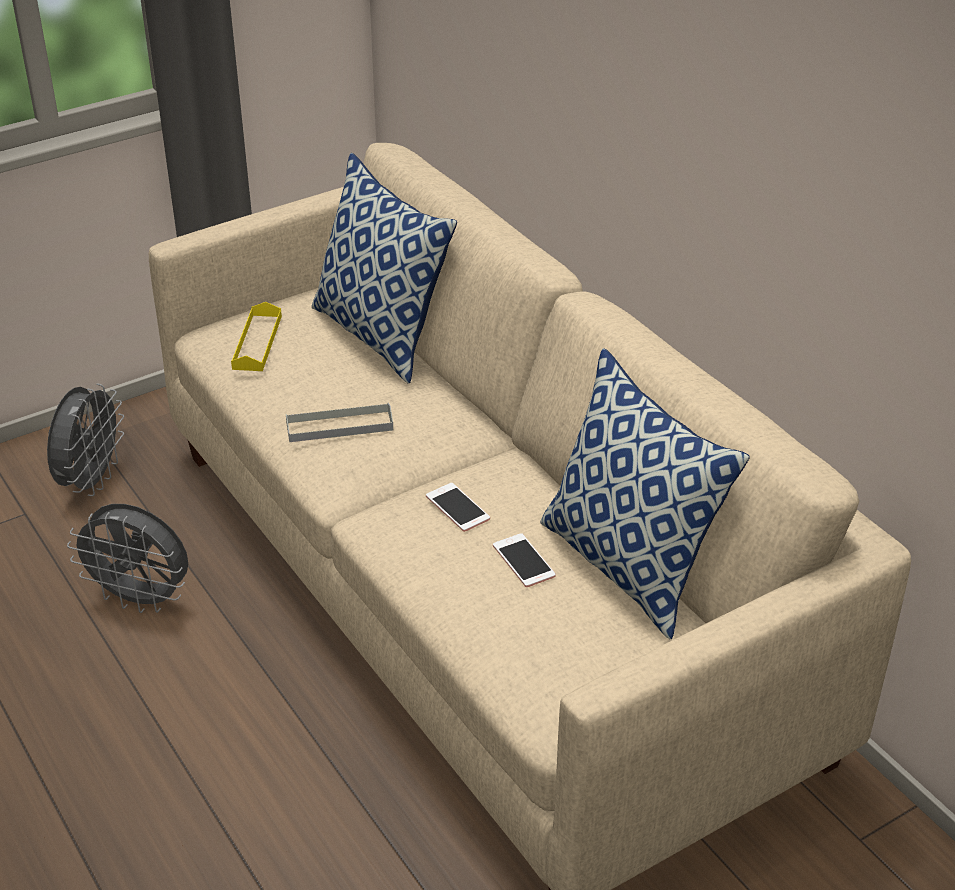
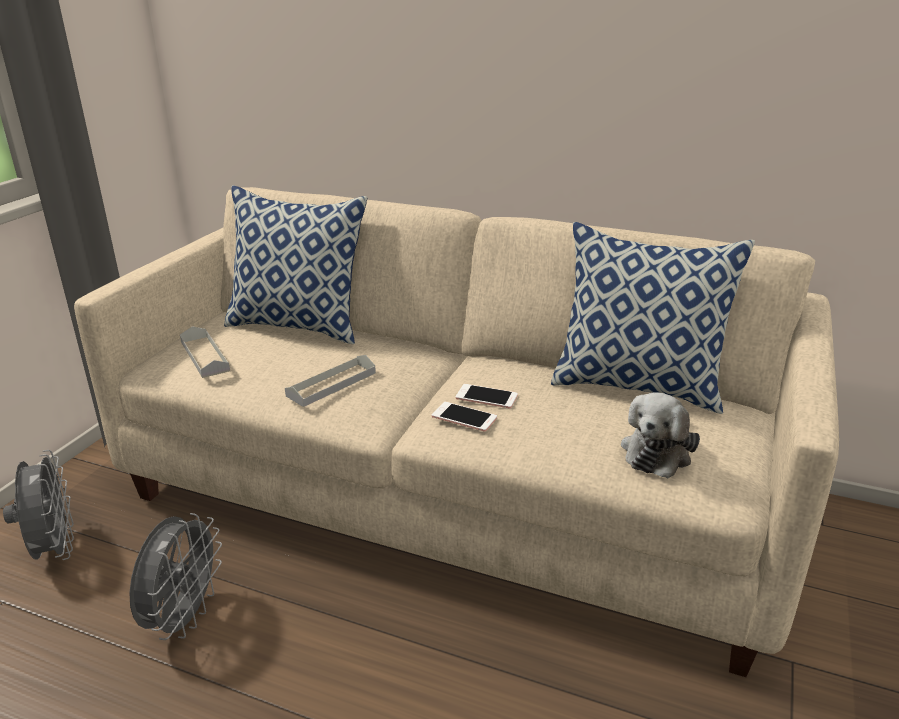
camera: 35 degrees left, 10 degrees down
grey fan [67,504,188,613] -> grey fan turned 60 degrees counterclockwise [129,513,222,640]
yellow tray [231,302,282,371] -> grey tray [180,326,230,378]
phone [493,533,556,587] -> phone moved to [432,402,497,432]
none -> plush toy [621,392,700,478]

